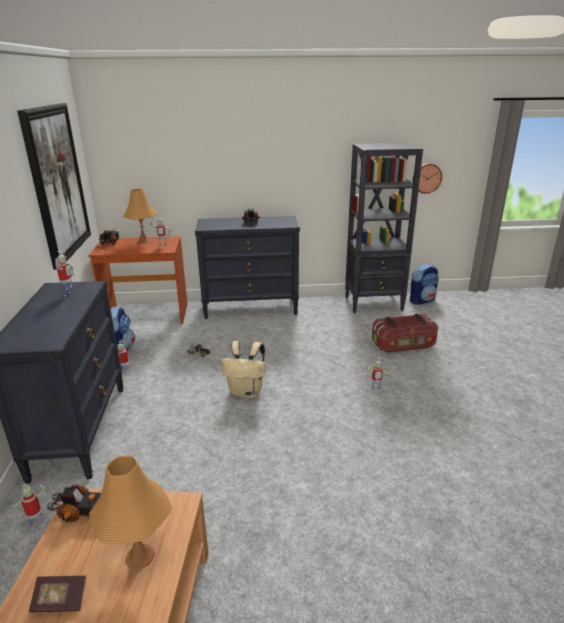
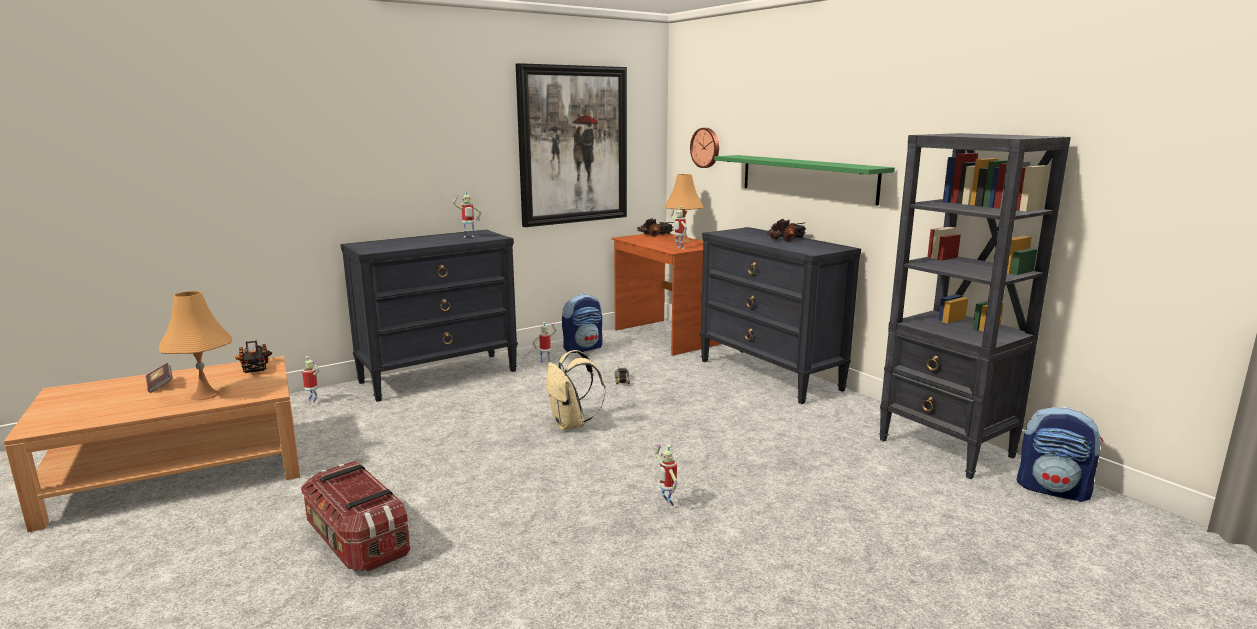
camera: 60 degrees right, 10 degrees down
storage box [372,314,438,353] -> storage box moved to [301,461,410,571]
wall clock [413,163,442,194] -> wall clock moved to [690,128,719,168]
none -> green shelf [714,155,895,205]

